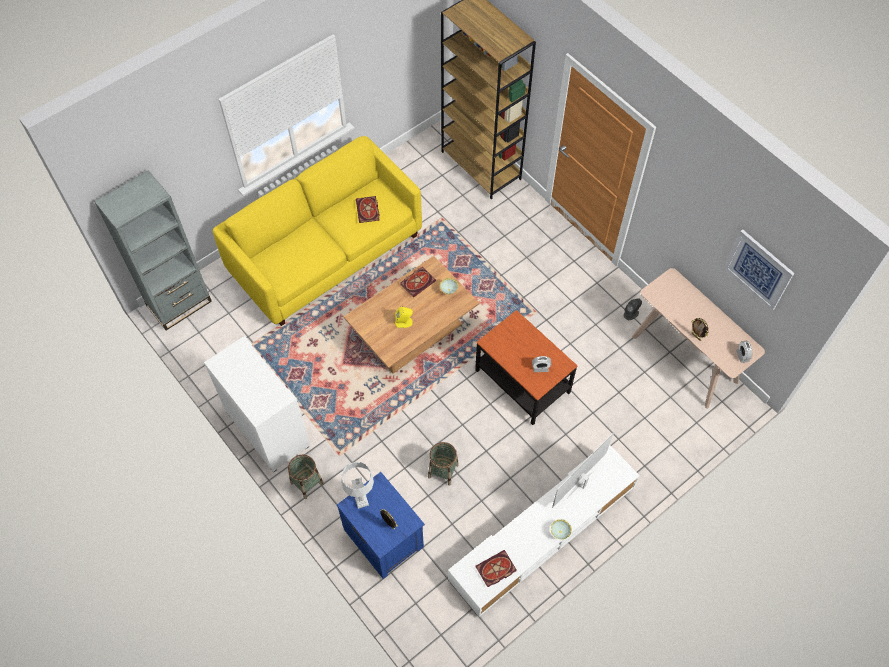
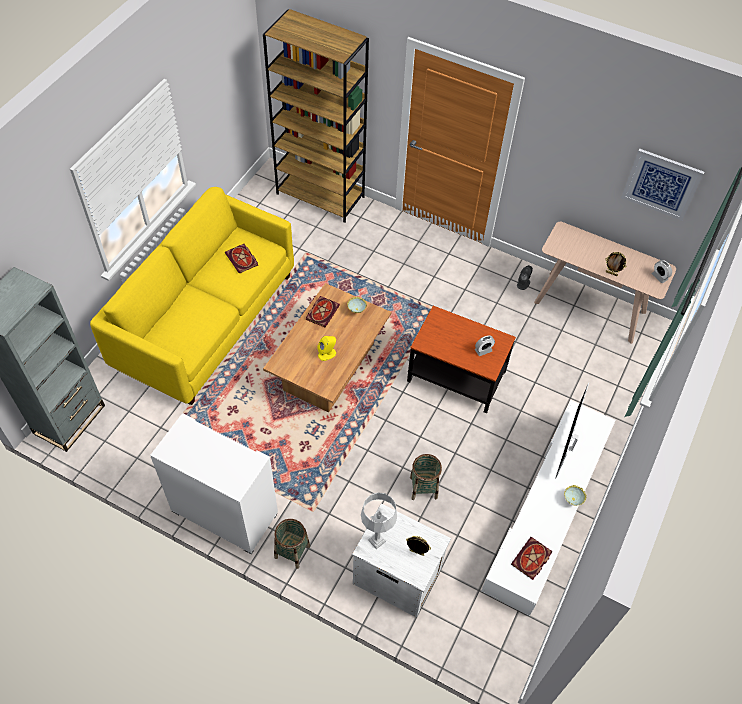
camera: 25 degrees left, 5 degrees down
blue nightstand [337,472,425,579] -> white nightstand [352,504,451,618]

